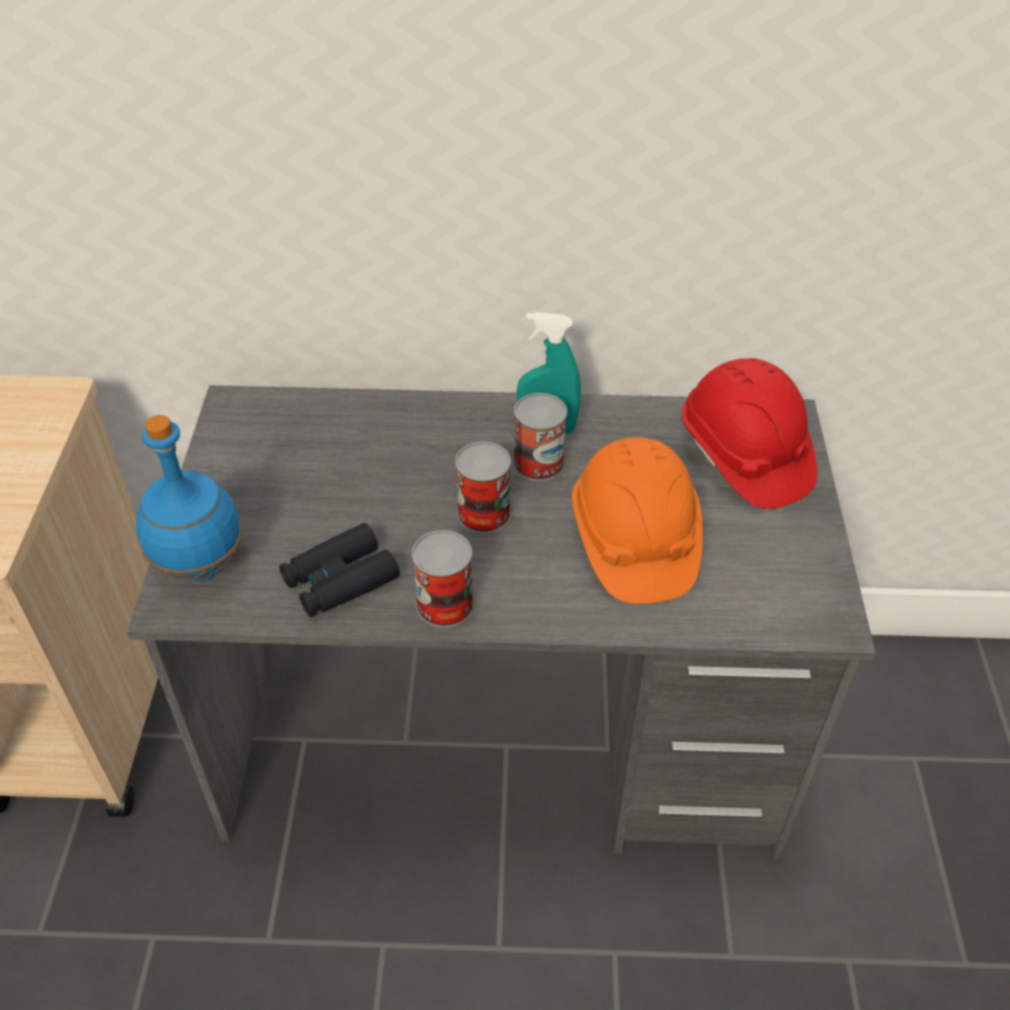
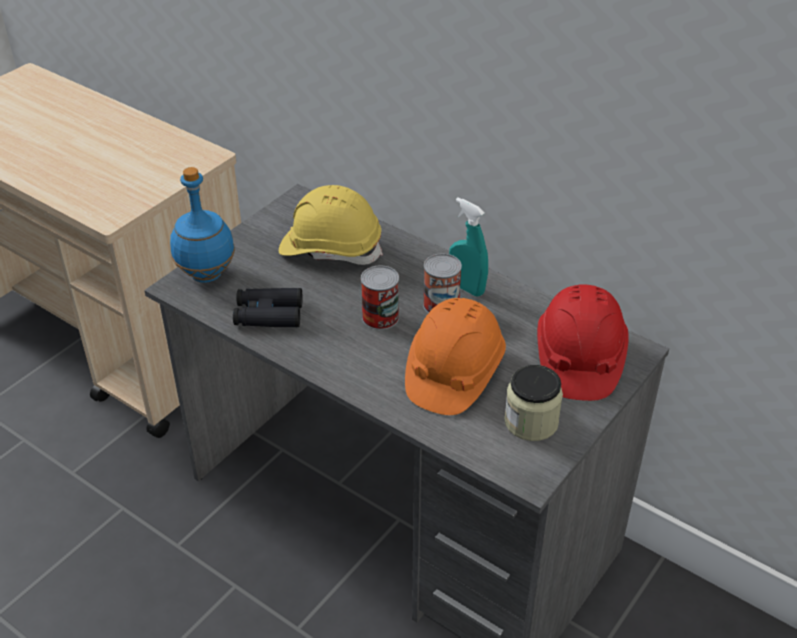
camera: 35 degrees right, 5 degrees down
can [412,530,474,627] -> none
none -> yellow hard hat [279,185,383,265]
none -> jar [504,365,563,441]

